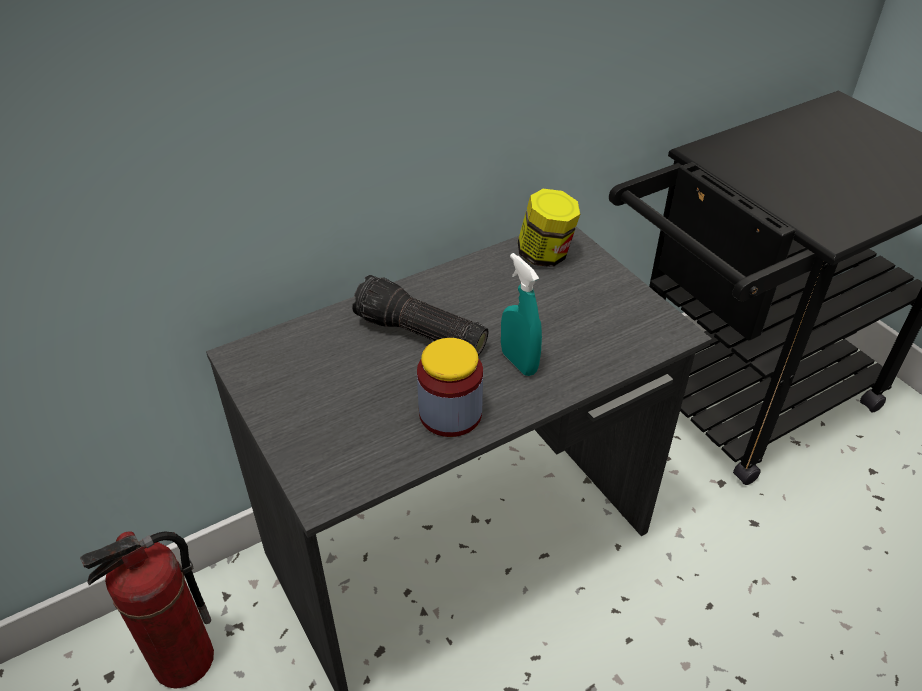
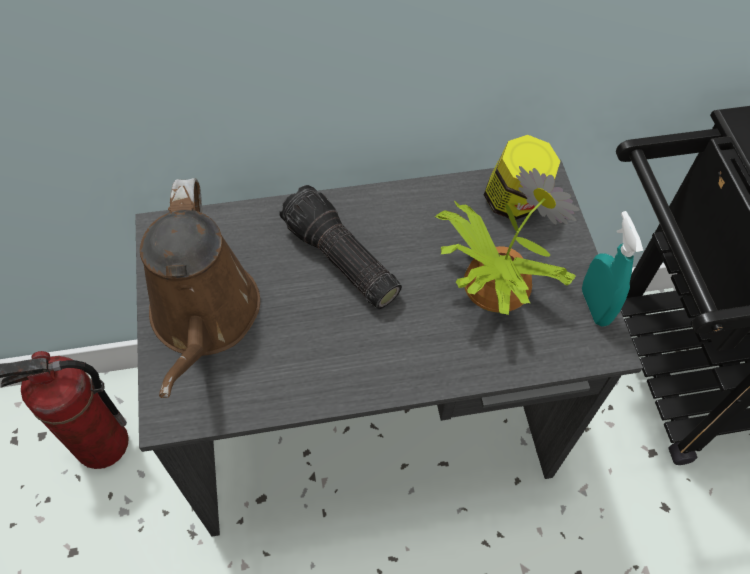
camera: 20 degrees right, 15 degrees up
jar [417,338,483,437] -> none
turquoise spray bottle [501,253,542,376] -> turquoise spray bottle moved to [582,211,643,326]
none -> brown watering can [140,178,260,398]
none -> potted plant [435,166,579,315]

